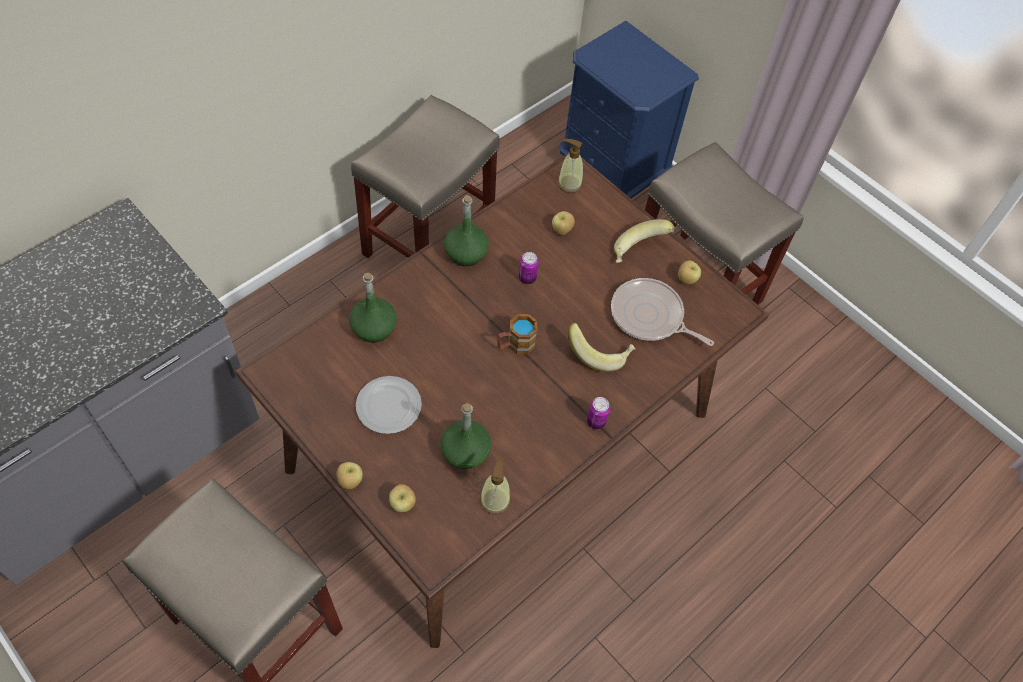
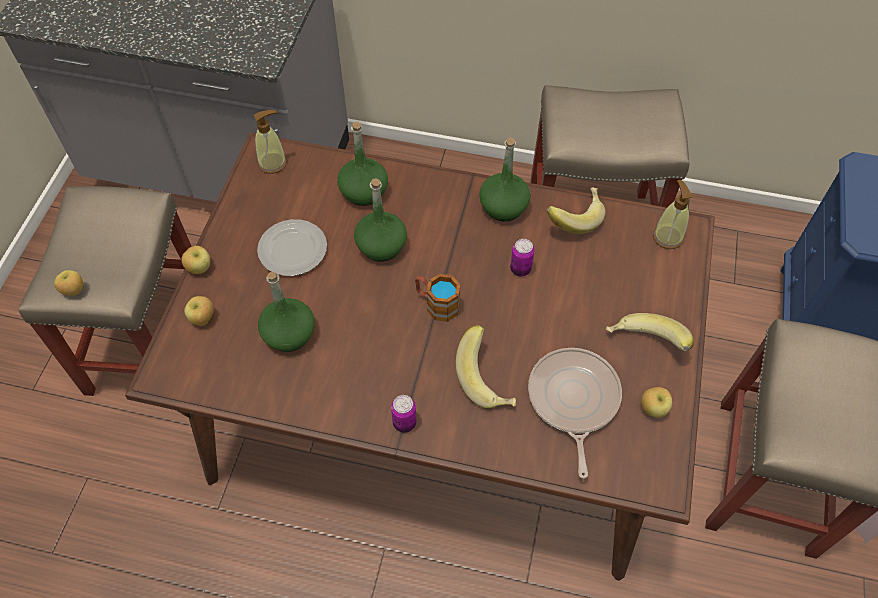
camera: 60 degrees right, 0 degrees up
soap dispenser [480,456,511,514] -> soap dispenser moved to [254,110,287,174]
apple [552,211,575,235] -> apple moved to [54,270,83,296]
none -> green bottle [354,178,407,262]
none -> banana [547,188,605,234]

